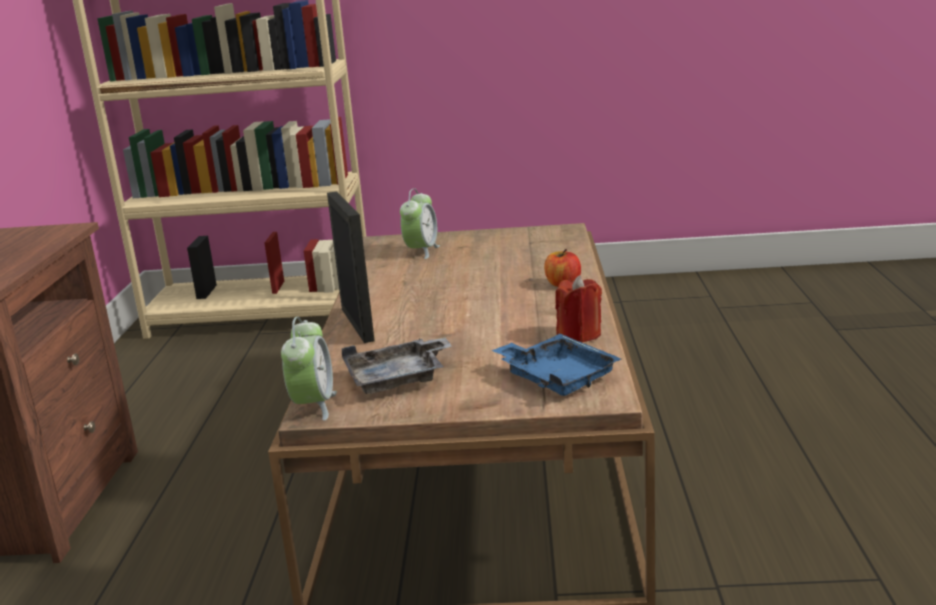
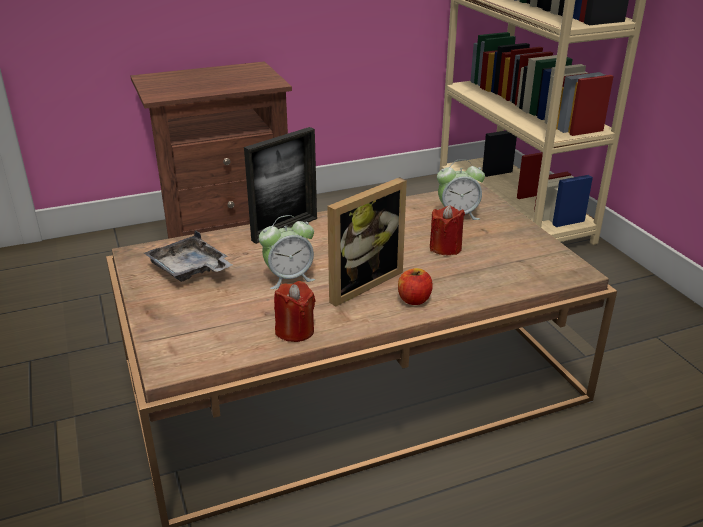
camera: 65 degrees right, 10 degrees up
alarm clock [281,317,337,421] -> alarm clock moved to [259,215,315,289]
blue tray [491,334,621,396] -> none
none -> picture frame [327,177,407,307]
none -> red candle [430,205,465,255]

